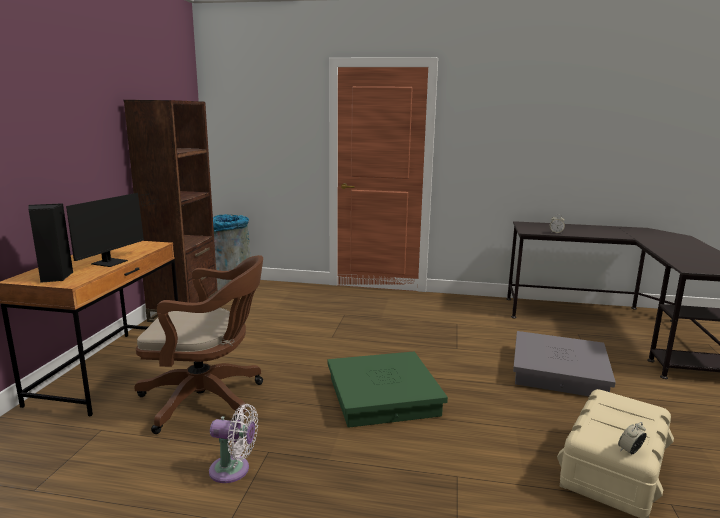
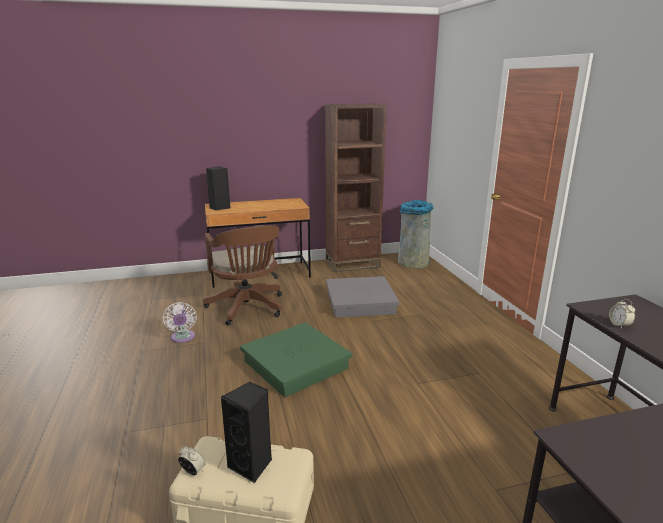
camera: 65 degrees right, 5 degrees up
monitor [66,193,158,267] -> none
grey storage box [513,331,616,396] -> grey storage box moved to [326,276,399,318]
none -> black speaker [220,382,272,484]

